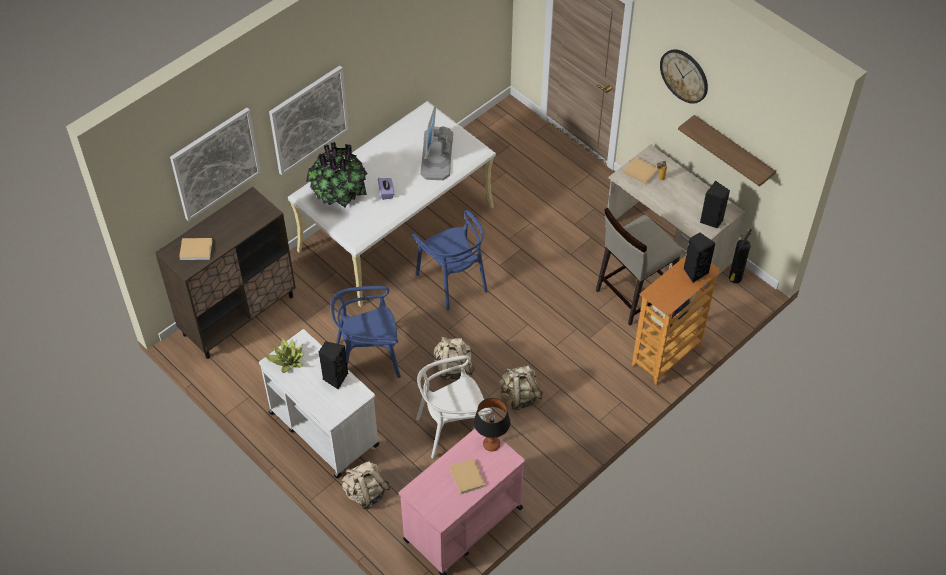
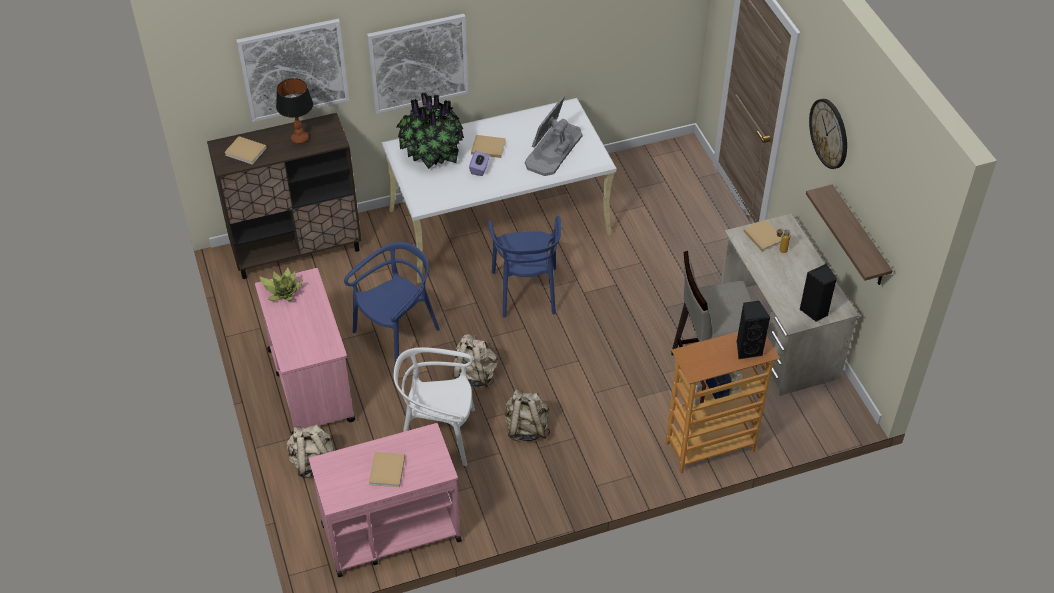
camera: 25 degrees right, 5 degrees down
white cart [259,329,380,478] -> pink cart [255,268,356,435]
black speaker [319,341,348,390] -> none
blue chair [330,286,401,378] -> blue chair turned 120 degrees clockwise [344,242,440,363]
table lamp [474,398,510,452] -> table lamp moved to [276,78,313,144]
fire extinguisher [729,229,752,284] -> none
none -> beige book [471,135,506,158]

